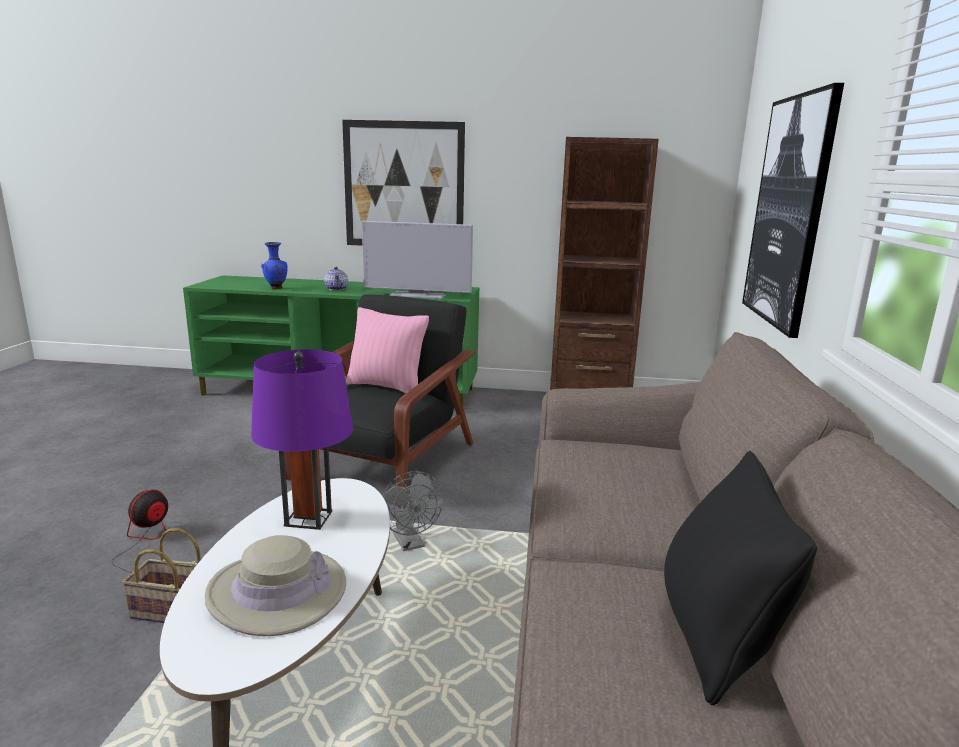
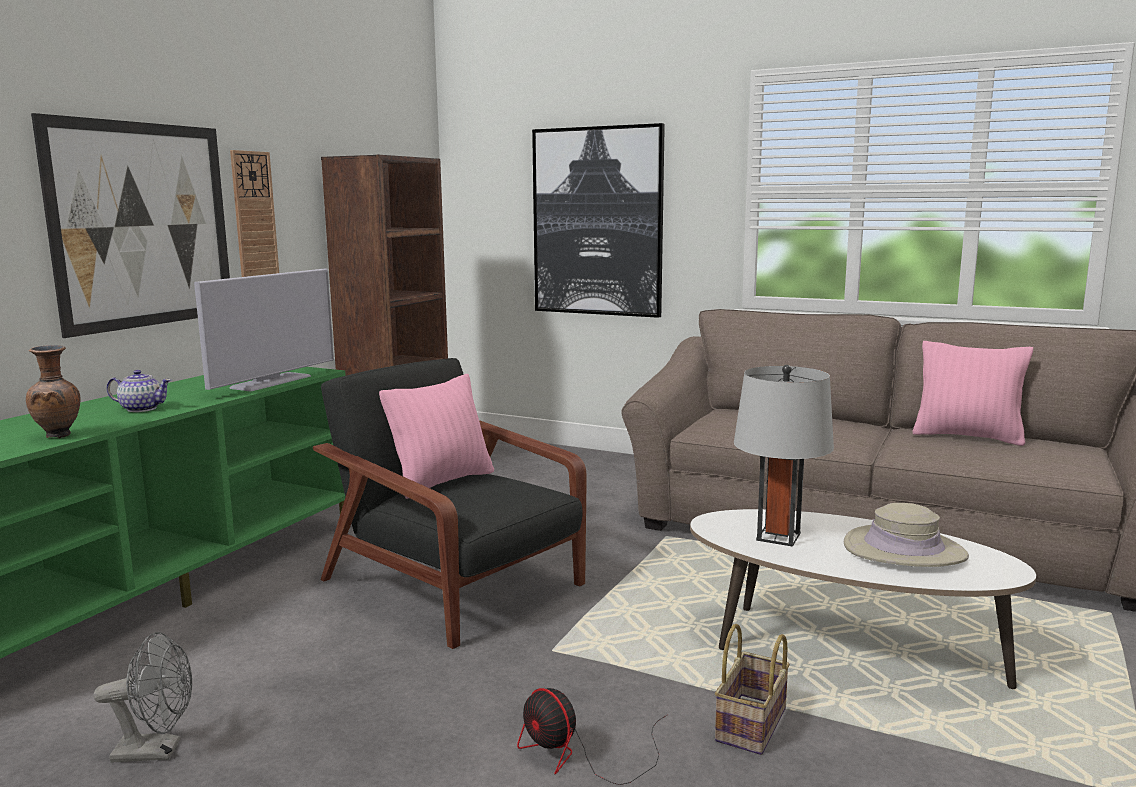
camera: 70 degrees left, 5 degrees down
purple table lamp [251,349,353,530] -> grey table lamp [734,365,834,547]
blue vase [261,242,287,289] -> brown vase [26,345,81,438]
grey fan [383,471,443,551] -> grey fan moved to [94,632,192,762]
black pillow [664,451,817,705] -> pink pillow [912,341,1033,446]
none -> wall clock [230,150,279,277]

